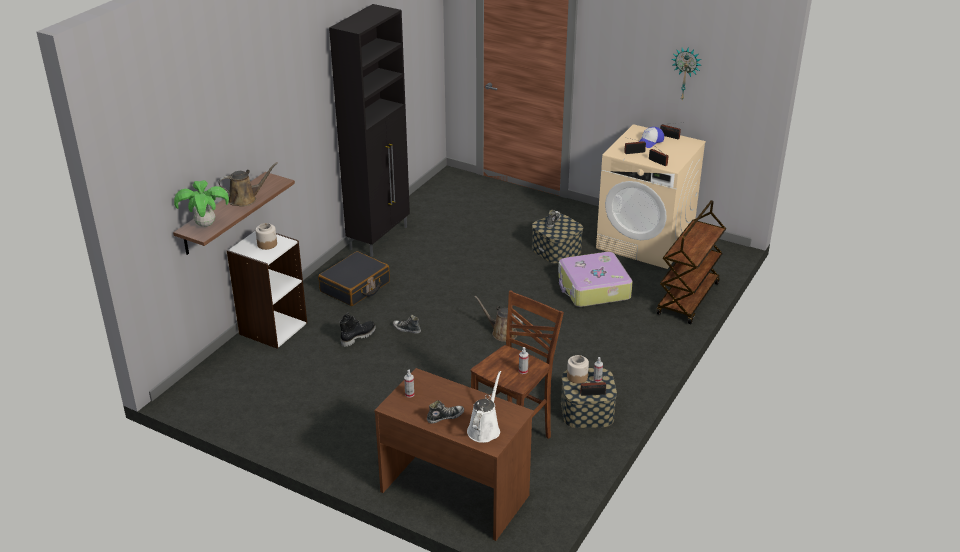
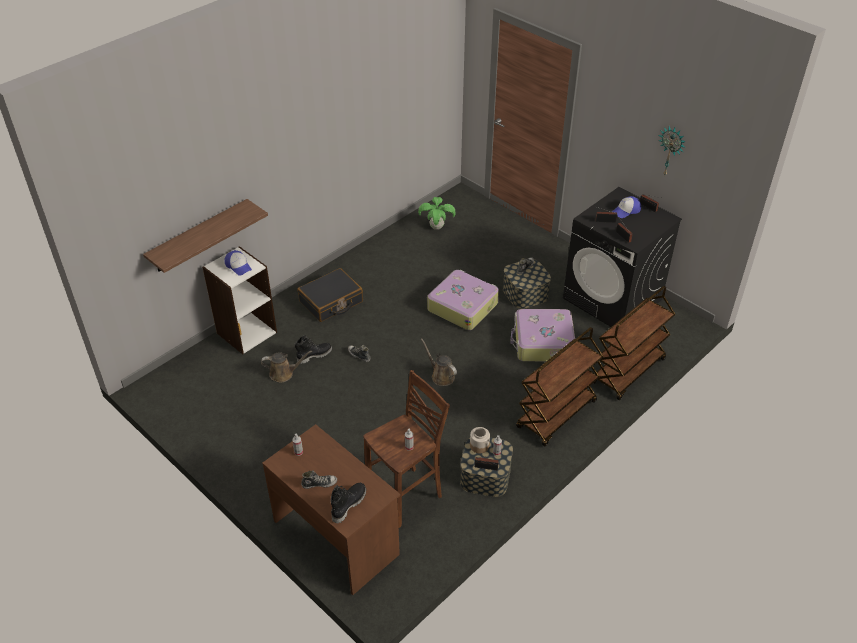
camera: 15 degrees right, 10 degrees up
potted plant [174,180,229,227] -> potted plant moved to [418,197,456,230]
brown watering can [219,162,278,206] -> brown watering can moved to [261,351,312,383]
jar [255,223,277,250] -> cap [224,250,252,276]
black cabinet [329,4,410,257] -> none
white watering can [467,371,501,443] -> black boot [330,482,366,524]
beige washing machine [596,124,706,269] -> black washing machine [563,187,682,327]
none -> suitcase [427,270,499,330]
none -> brown cart [516,327,603,447]

